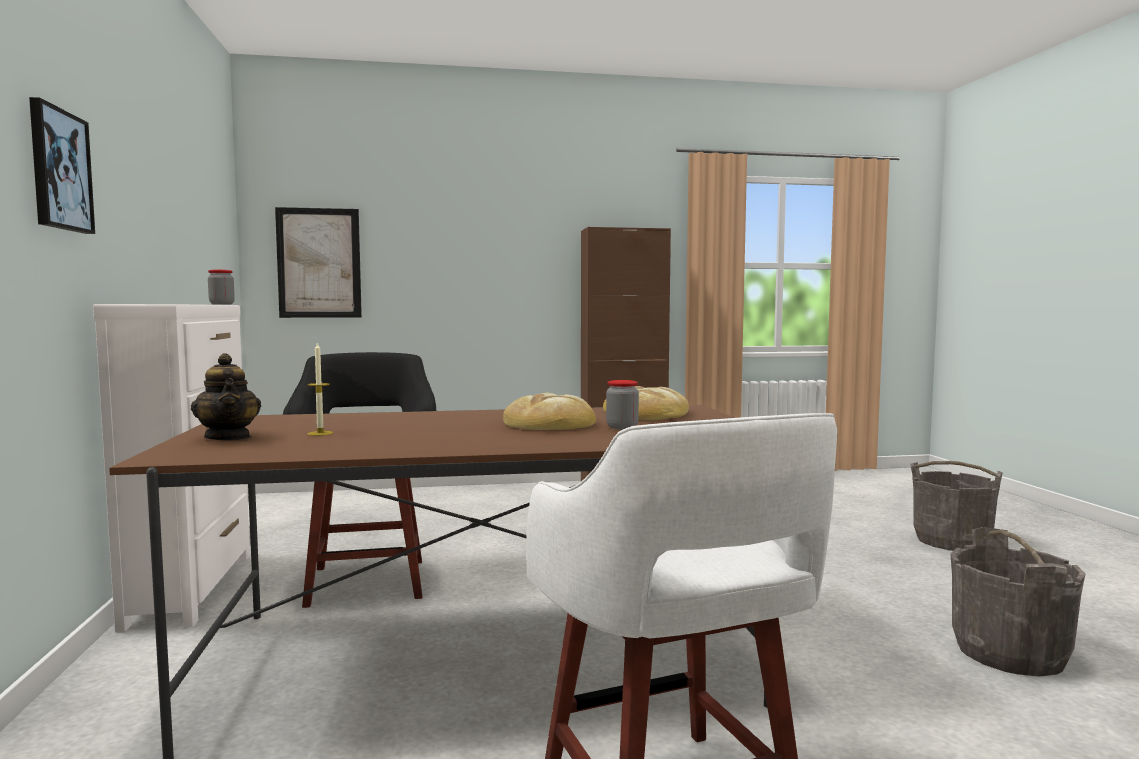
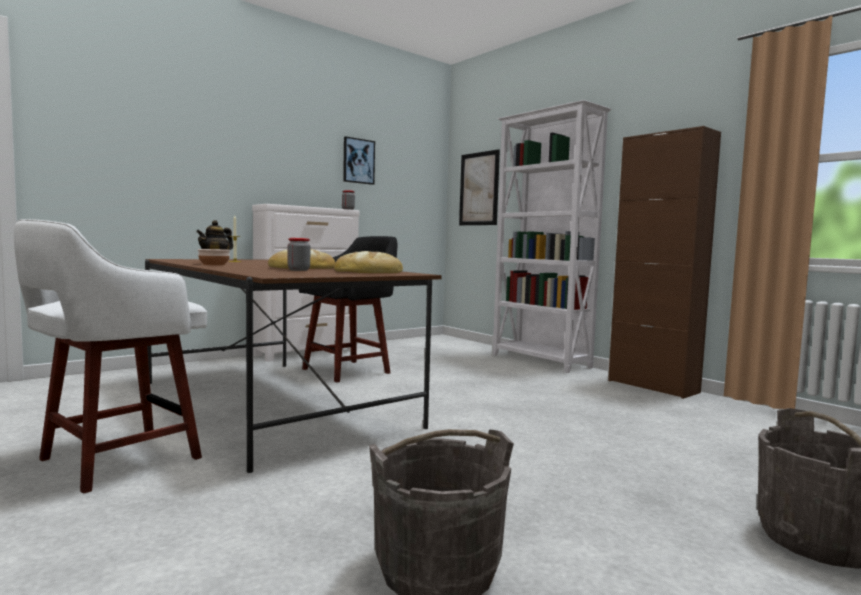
camera: 60 degrees right, 0 degrees up
picture [29,97,95,234] -> picture moved to [343,136,375,185]
none -> bowl [197,249,230,265]
none -> white bookcase [493,100,611,373]

